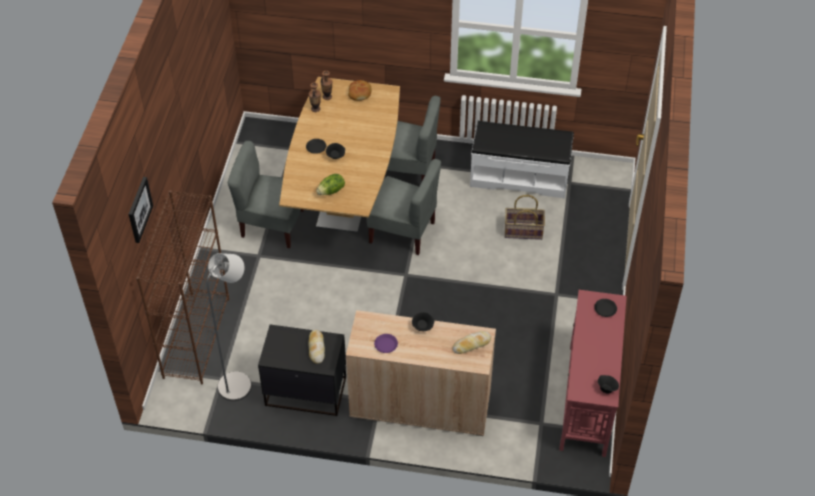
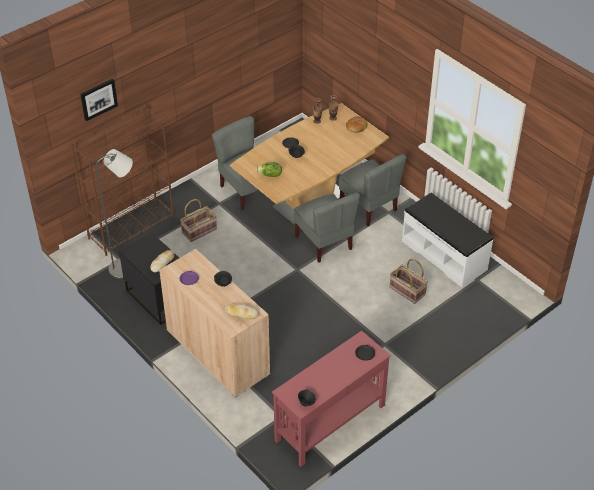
camera: 40 degrees right, 5 degrees down
none -> basket [180,199,217,242]

